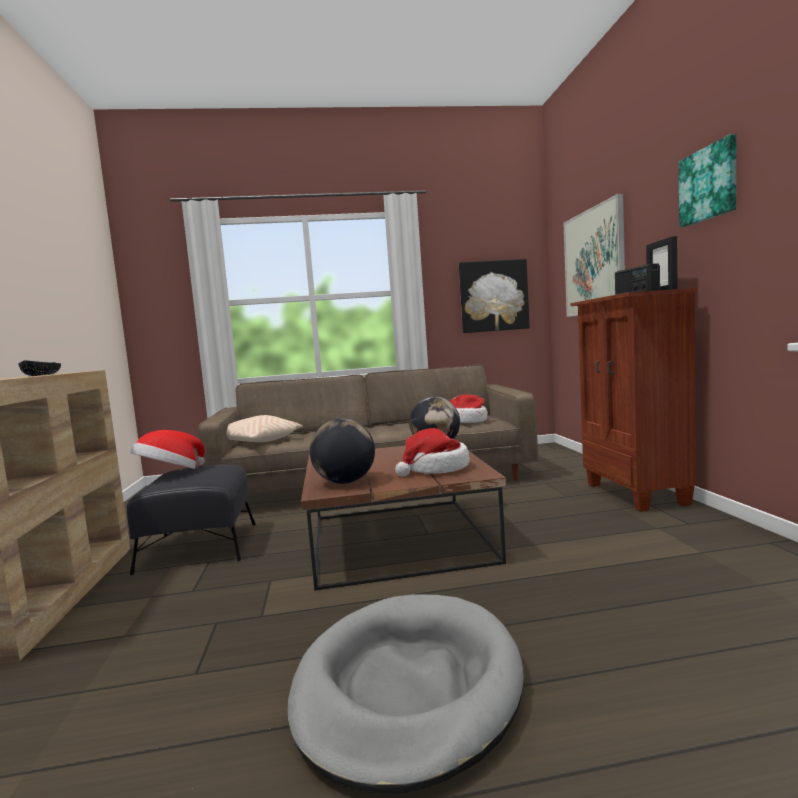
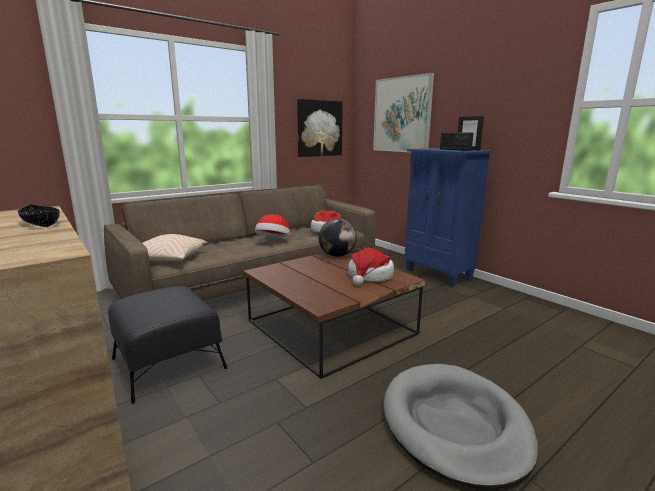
camera: 30 degrees left, 10 degrees up
hat [130,430,205,469] -> hat moved to [255,214,291,238]
globe [310,418,375,484] -> none
brown cabinet [571,288,698,512] -> blue cabinet [405,148,492,287]
picture [679,134,736,227] -> none

